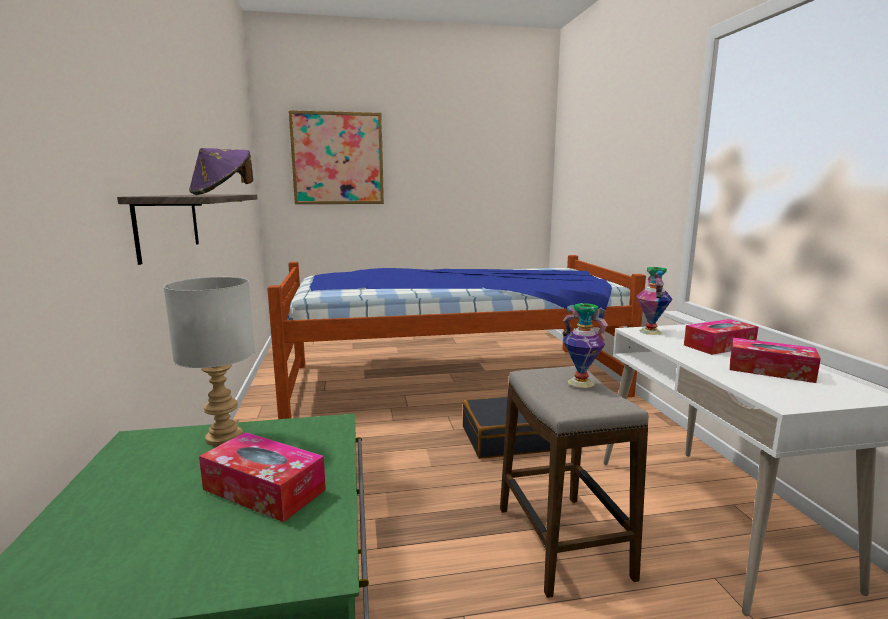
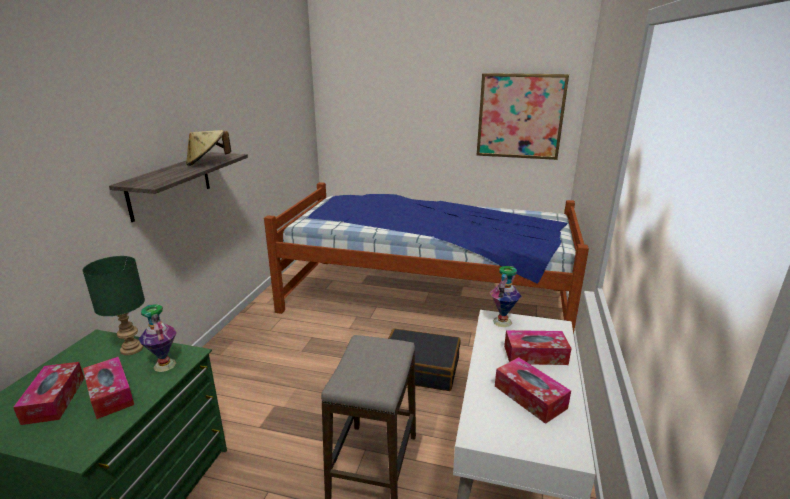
camera: 25 degrees right, 10 degrees up
grey table lamp [163,277,255,446] -> green table lamp [83,256,145,355]
purple hat [189,148,253,195] -> beige hat [186,130,231,166]
picture [288,110,384,204] -> picture moved to [477,73,569,160]
vase [562,303,608,388] -> vase moved to [139,305,177,372]
none -> tissue box [13,362,84,425]

